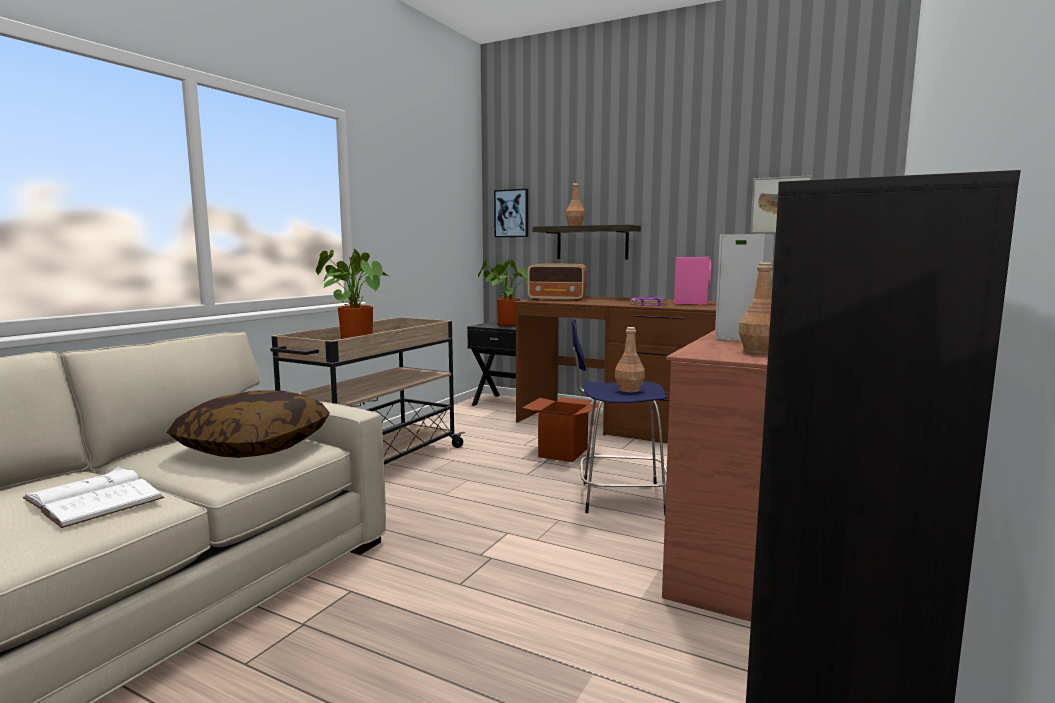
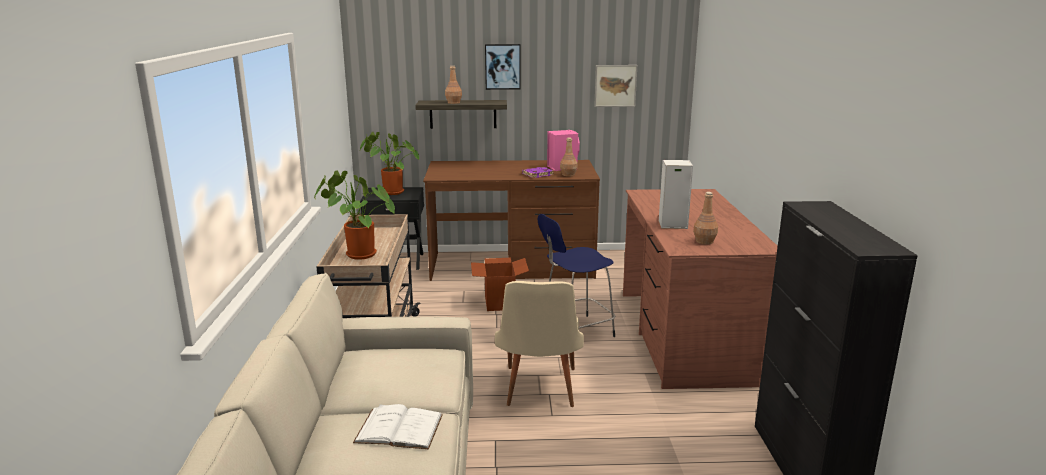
camera: 30 degrees left, 10 degrees up
pillow [167,390,330,458] -> none
picture [494,189,528,237] -> picture moved to [485,44,521,90]
radio [527,264,587,301] -> none
brown bottle [615,327,645,392] -> brown bottle moved to [560,138,577,176]
none -> beige chair [495,281,584,407]

